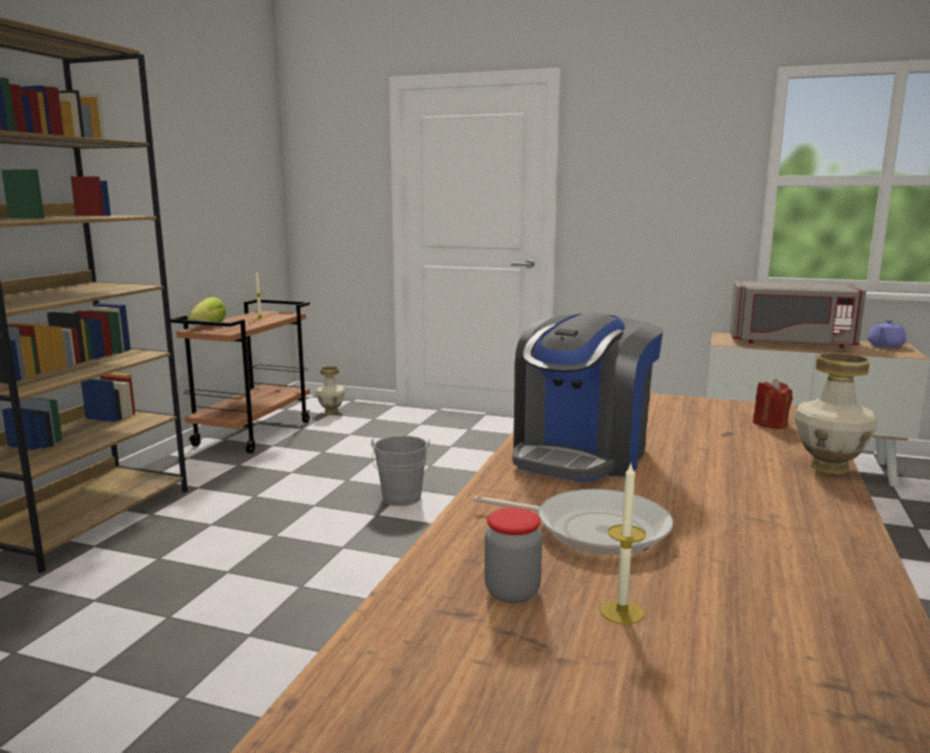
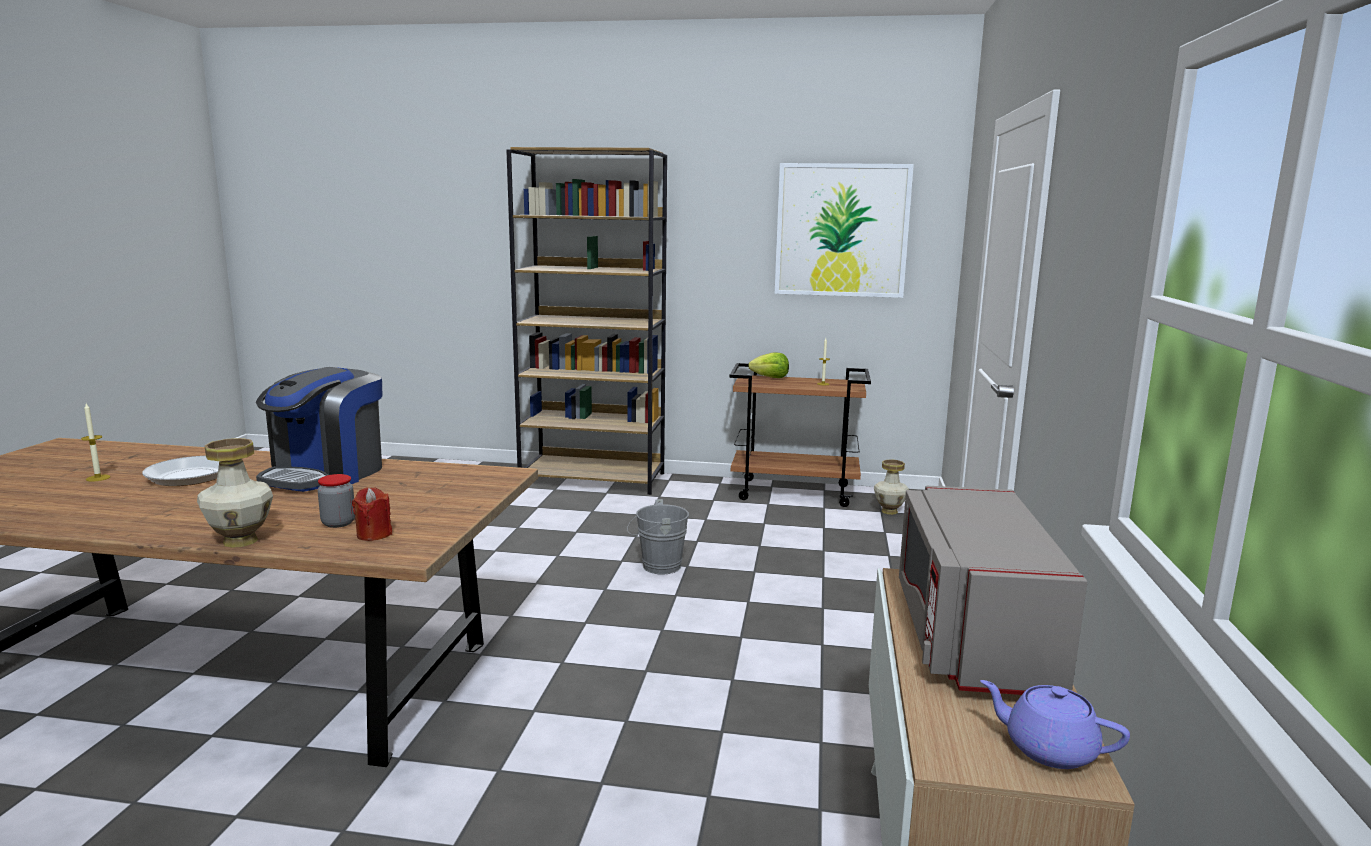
camera: 80 degrees right, 0 degrees up
jar [485,508,542,603] -> jar moved to [318,474,355,528]
coffee machine [512,312,663,482] -> coffee machine turned 90 degrees counterclockwise [256,367,382,492]
none -> picture [774,163,914,298]

